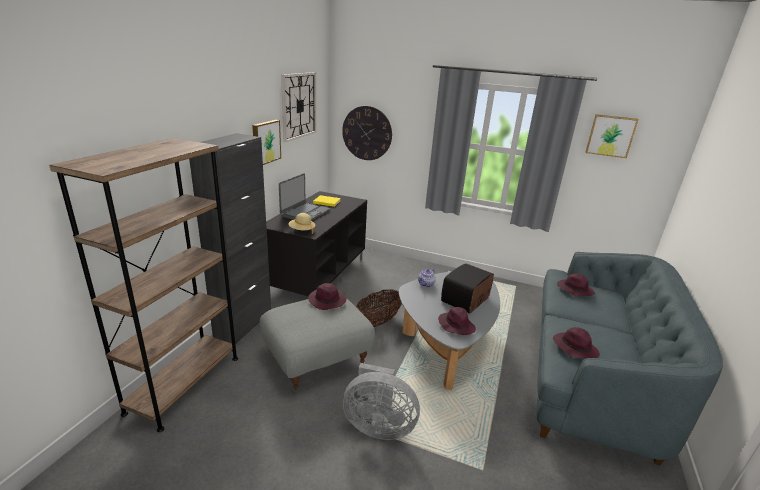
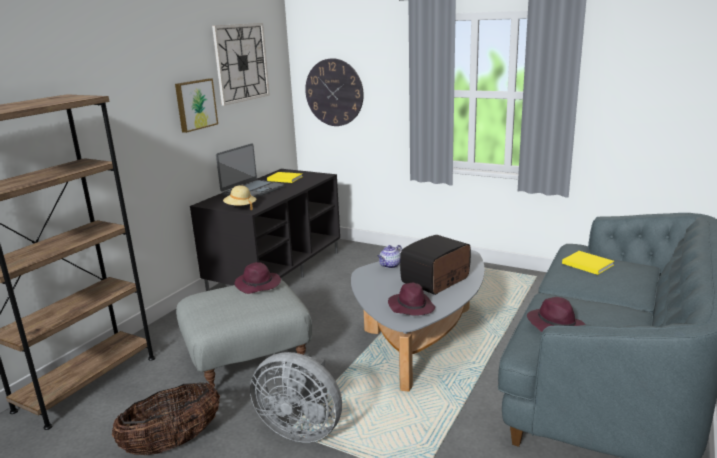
camera: 10 degrees right, 5 degrees down
black cabinet [189,133,271,344] -> none
basket [356,289,402,327] -> basket moved to [112,382,220,455]
purple hat [557,273,595,297] -> yellow book [562,251,614,275]
picture [586,114,639,158] -> none

